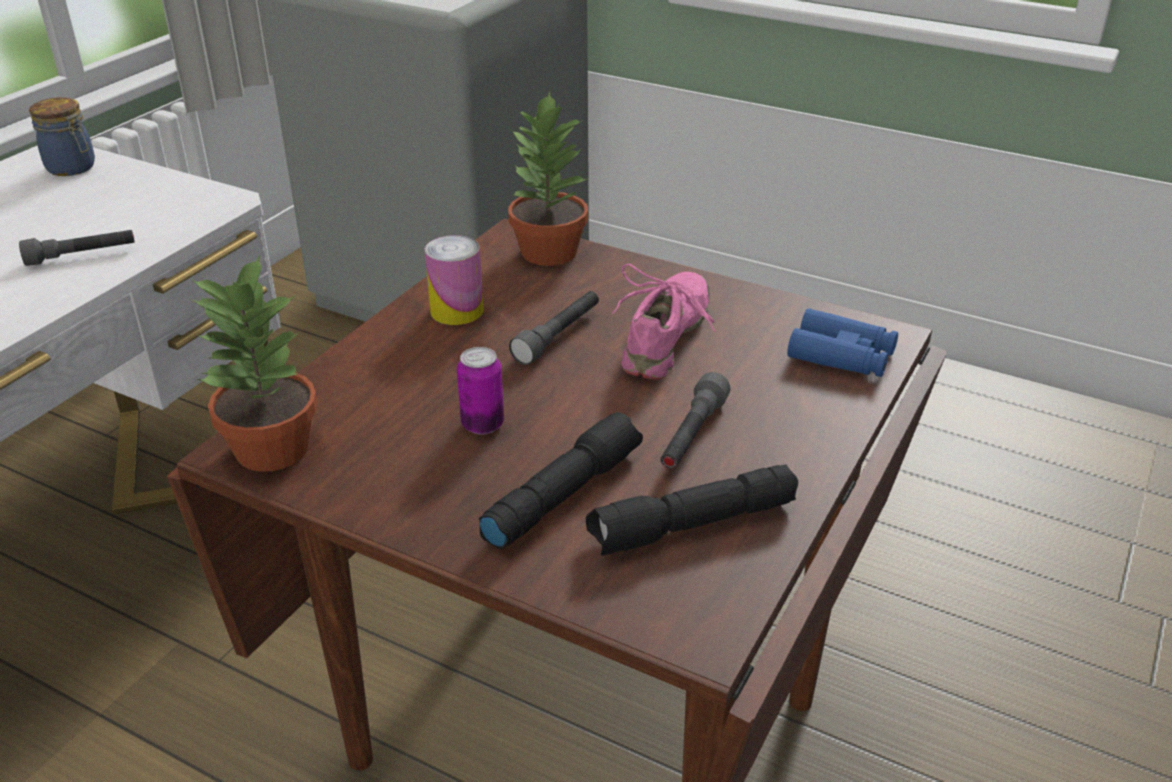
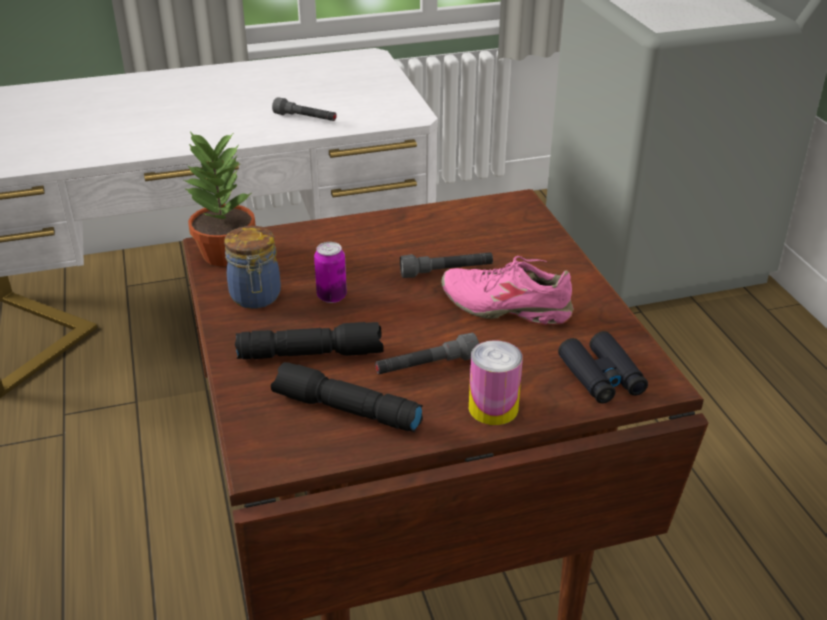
camera: 45 degrees right, 0 degrees up
jar [29,97,95,176] -> jar moved to [224,226,281,309]
can [425,235,484,325] -> can moved to [469,340,523,425]
potted plant [508,92,589,266] -> none
pink shoe [612,264,715,380] -> pink shoe turned 135 degrees counterclockwise [441,256,574,325]
blue binoculars [787,308,898,377] -> black binoculars [558,331,648,404]

